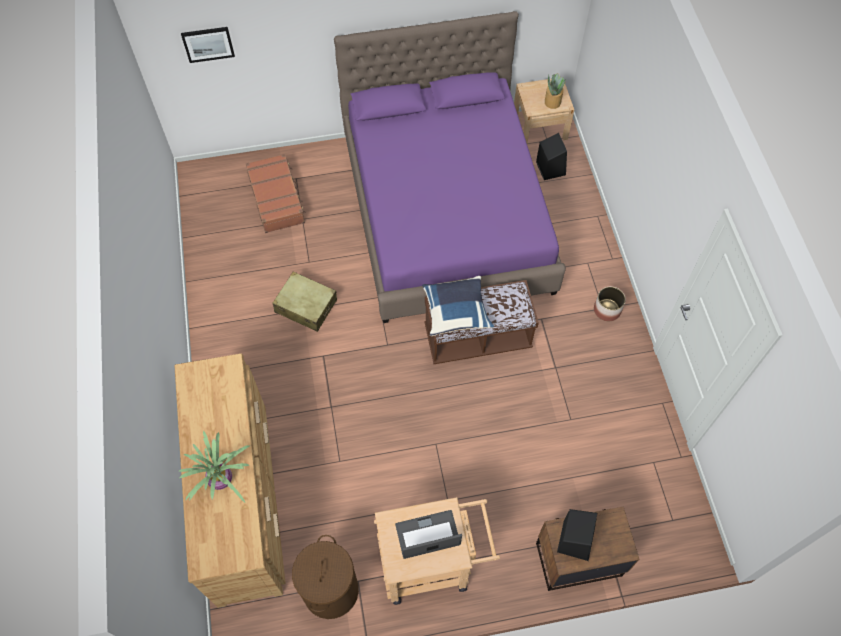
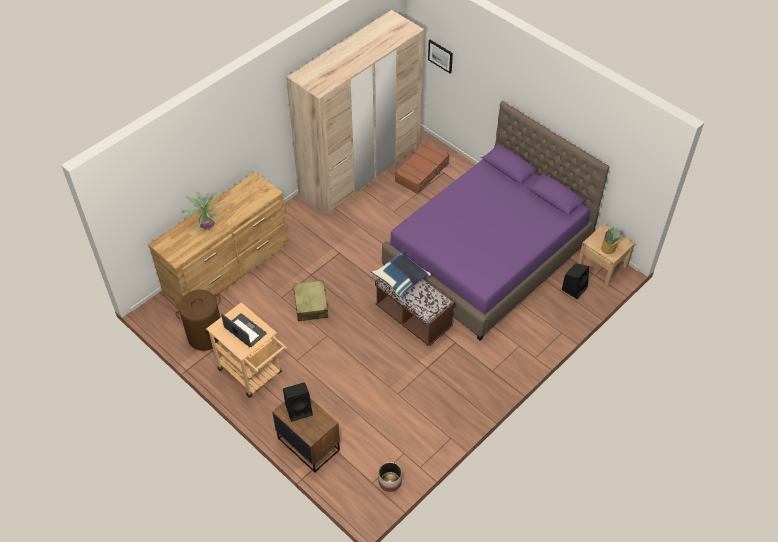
camera: 55 degrees right, 10 degrees down
beige suitcase [272,271,337,332] -> beige suitcase moved to [293,280,328,321]
planter [594,287,626,321] -> planter moved to [379,462,402,492]
none -> beige wardrobe [286,10,424,217]

